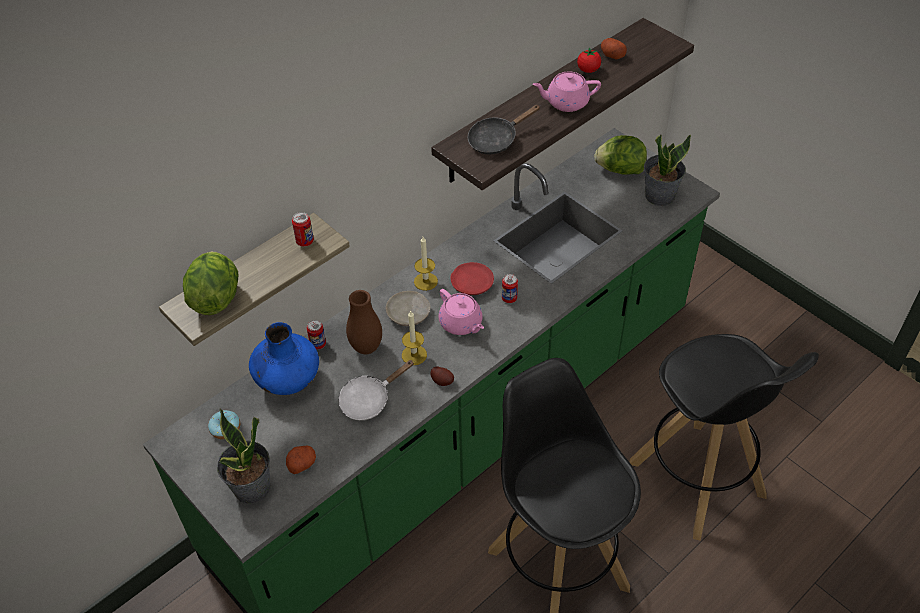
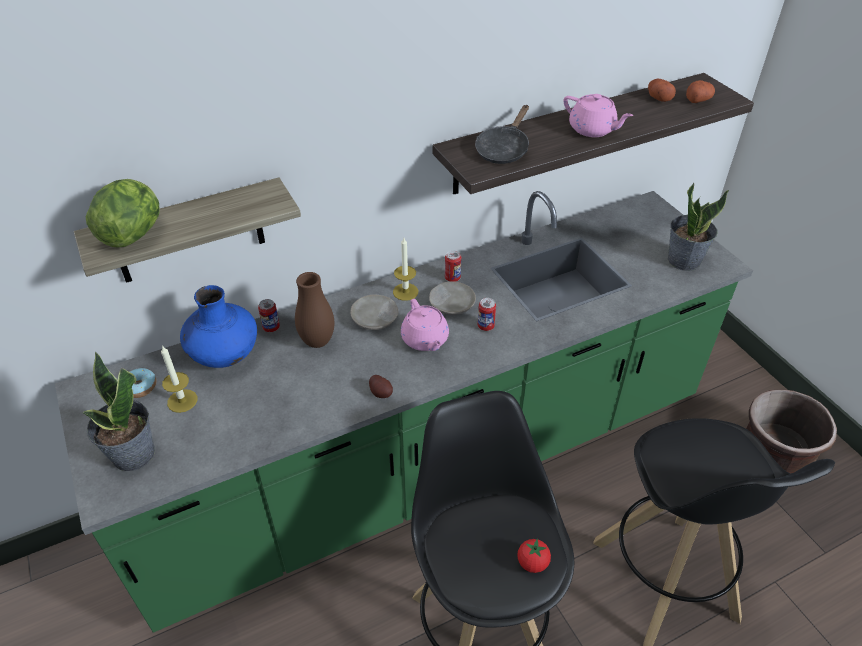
camera: 15 degrees right, 5 degrees down
potato [286,446,316,474] -> potato moved to [686,80,715,103]
can [292,212,314,247] -> can moved to [445,250,461,282]
white frying pan [338,360,414,420] -> none
candle [402,310,427,365] -> candle moved to [161,345,198,413]
red plate [451,262,494,295] -> beige plate [429,282,476,315]
black frying pan [467,105,540,155] -> black frying pan turned 45 degrees counterclockwise [475,105,529,164]
pink teapot [533,72,601,112] -> pink teapot turned 150 degrees counterclockwise [564,94,633,137]
tomato [577,47,601,73] -> tomato moved to [517,539,551,573]
lettuce [594,135,647,175] -> none
none -> brown planter [746,389,837,473]

